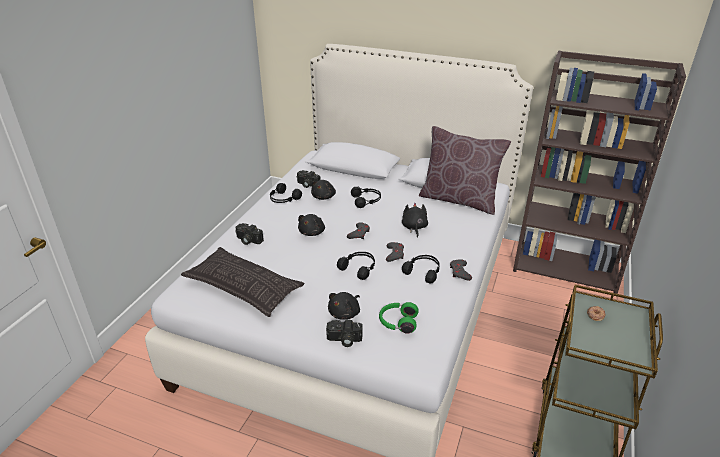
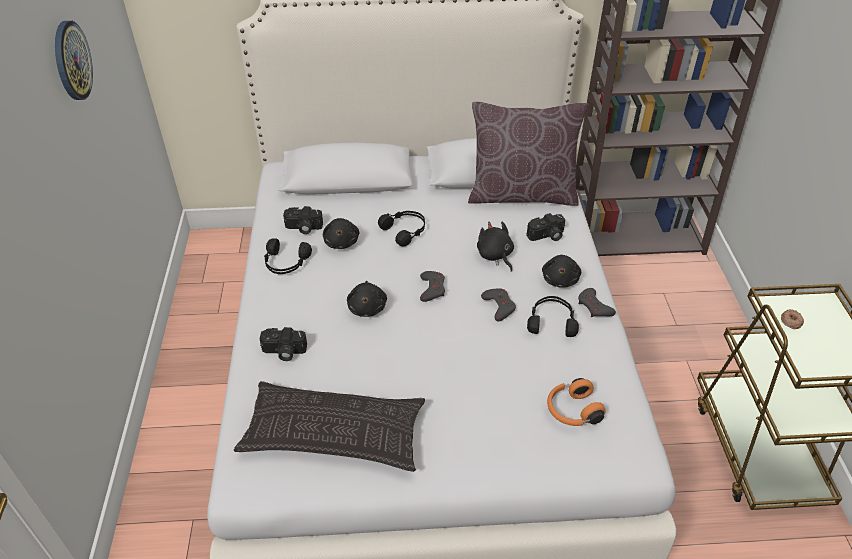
camera: 25 degrees left, 10 degrees up
camera [326,319,363,347] -> camera moved to [527,213,565,241]
black plush toy [328,292,360,320] -> black plush toy moved to [542,254,581,288]
black headphones [337,252,375,280] -> none
green headphones [379,302,419,334] -> orange headphones [547,378,606,426]
none -> wall clock [55,21,93,100]

